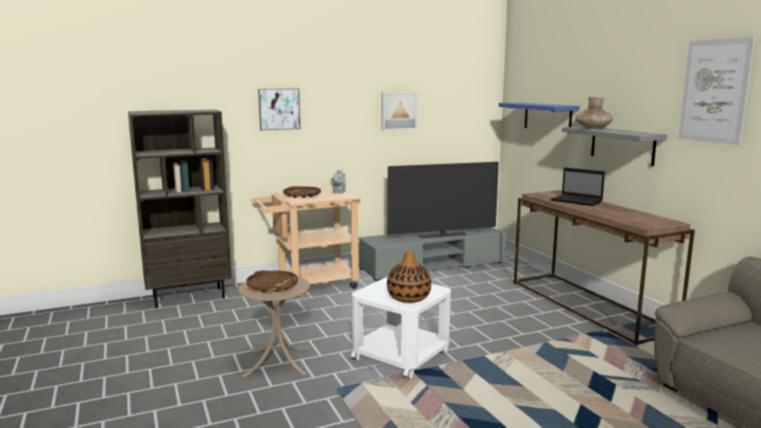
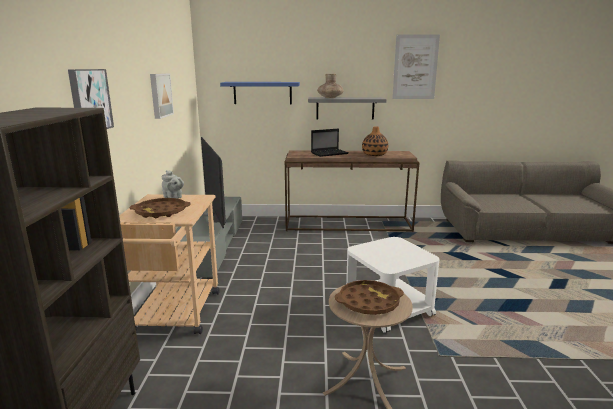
camera: 65 degrees left, 5 degrees up
vase [387,251,431,303] -> vase moved to [362,126,388,156]
television [388,162,499,238] -> television turned 150 degrees clockwise [201,137,226,229]

